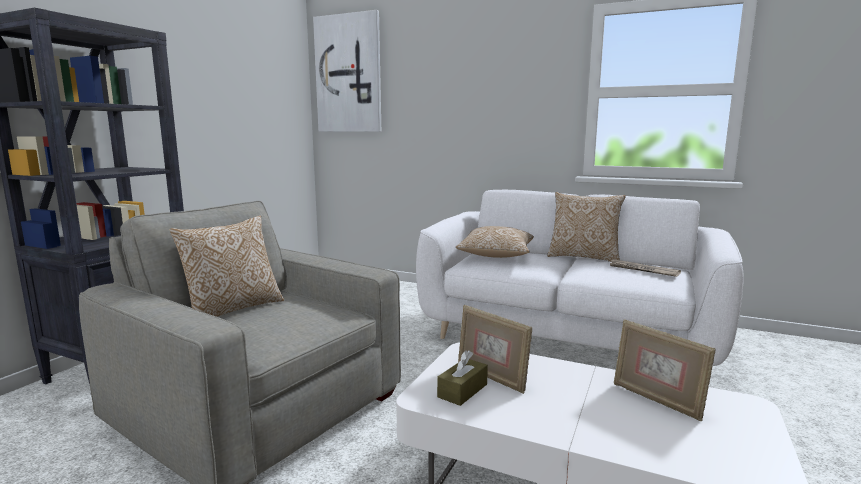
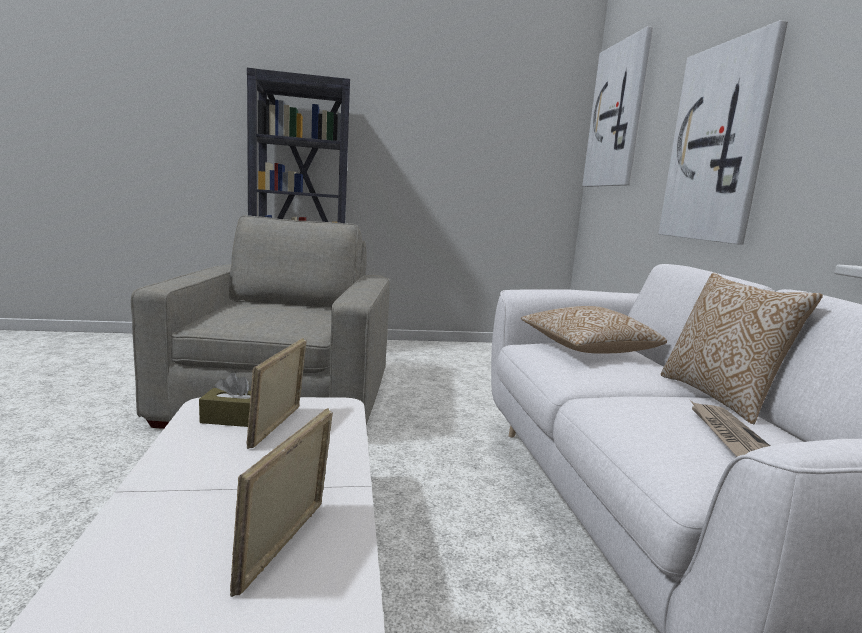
camera: 55 degrees right, 0 degrees up
pillow [170,215,284,317] -> none
none -> picture [658,20,788,245]

